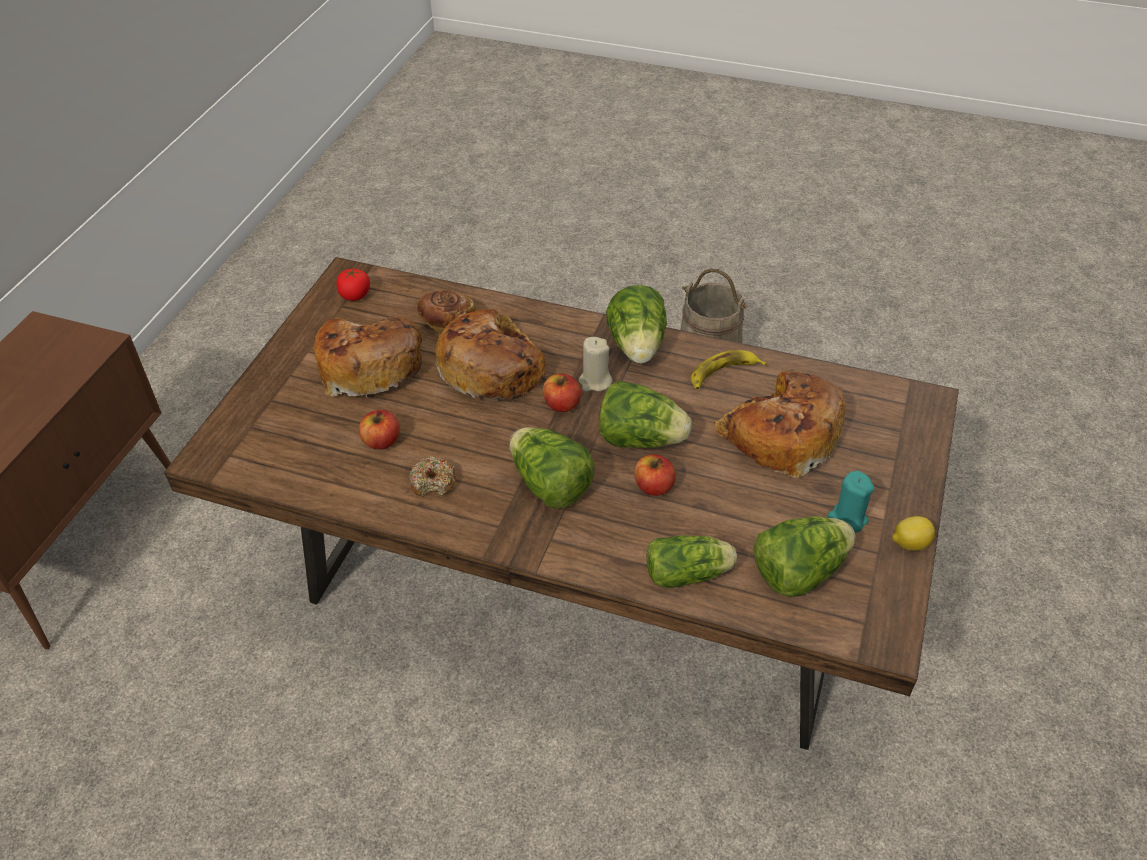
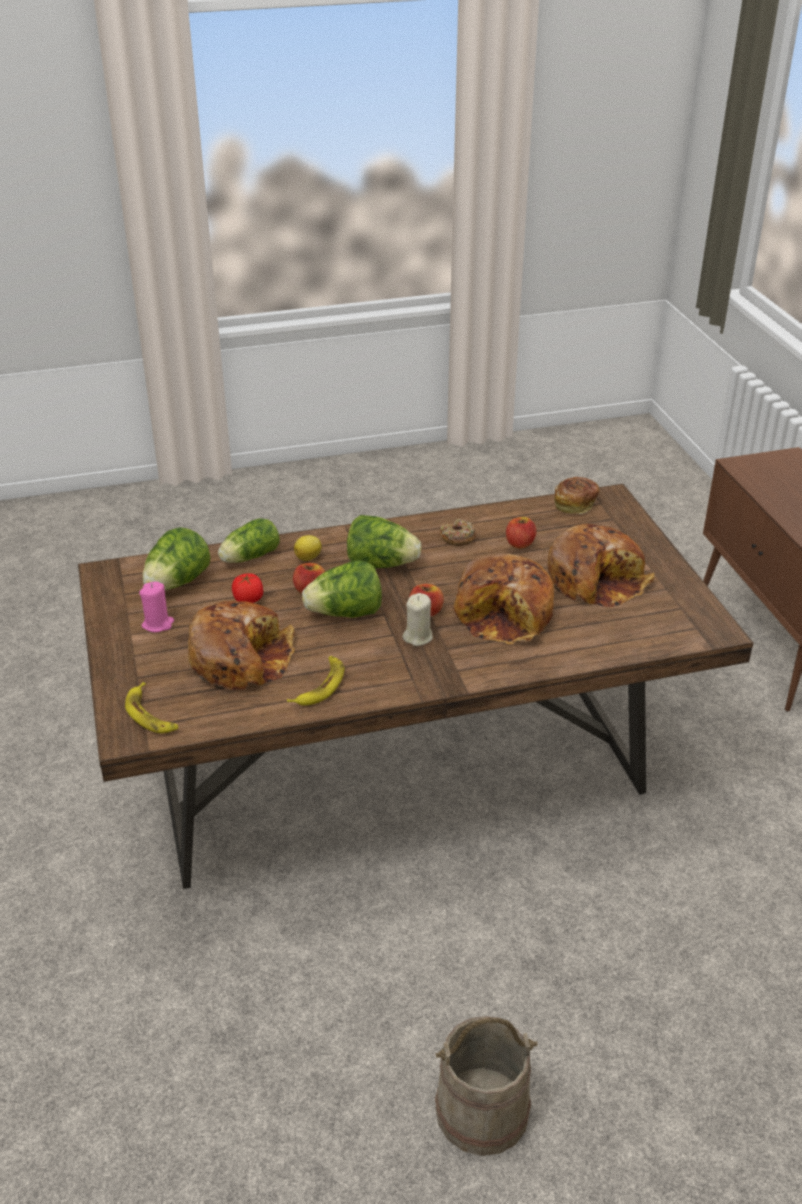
camera: 145 degrees right, 10 degrees down
tomato [337,268,370,301] -> tomato moved to [232,573,263,603]
bread [417,290,475,335] -> bread moved to [554,477,600,514]
lettuce [606,285,667,363] -> none
turquoise candle [828,471,875,533] -> pink candle [139,582,174,632]
lemon [892,516,935,551] -> lemon moved to [294,535,322,561]
none -> banana [125,682,178,733]

